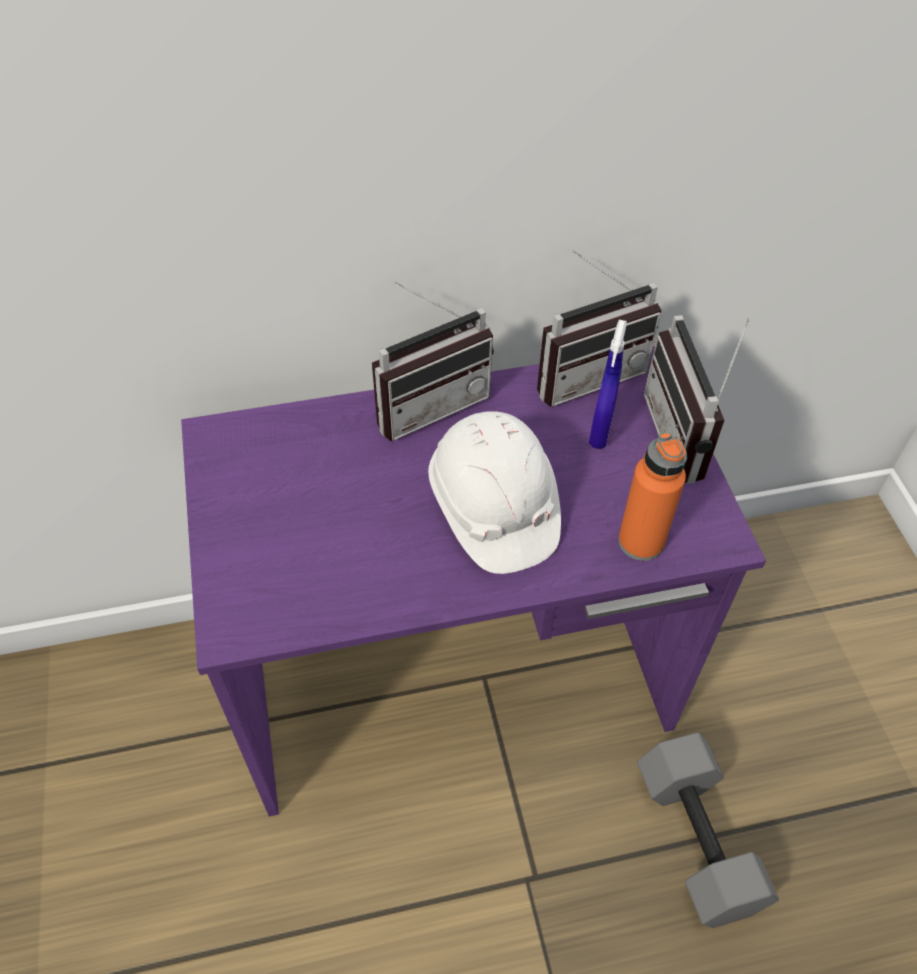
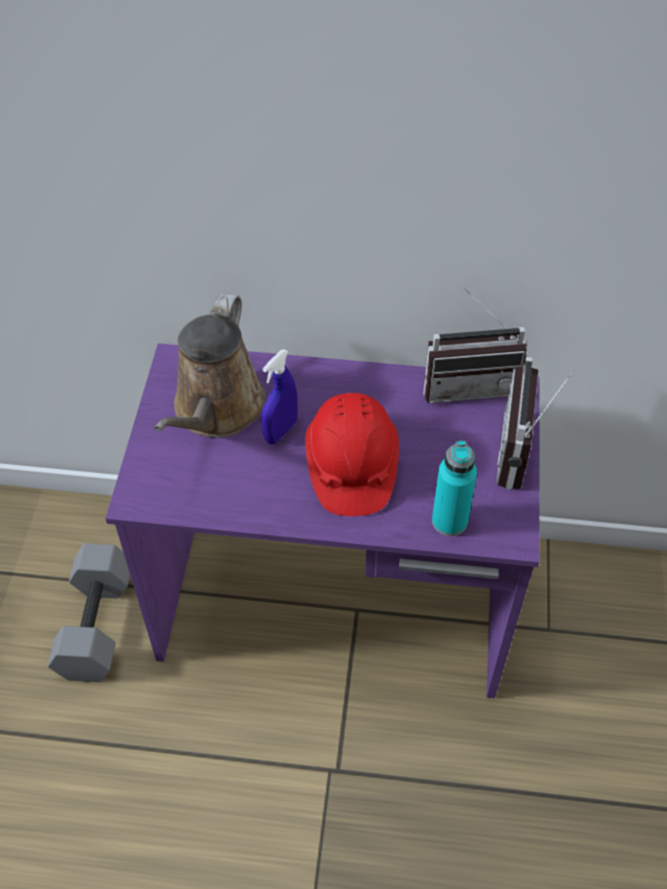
camera: 20 degrees right, 0 degrees up
radio [372,281,494,441] -> none
white hard hat [428,411,561,574] -> red hard hat [305,393,399,516]
blue spray bottle [589,320,627,449] -> blue spray bottle moved to [261,349,298,444]
orange bottle [618,432,687,561] -> turquoise bottle [432,441,477,536]
grey dumbbell [637,733,779,928] -> grey dumbbell moved to [48,543,130,682]
none -> brown watering can [154,293,266,438]

